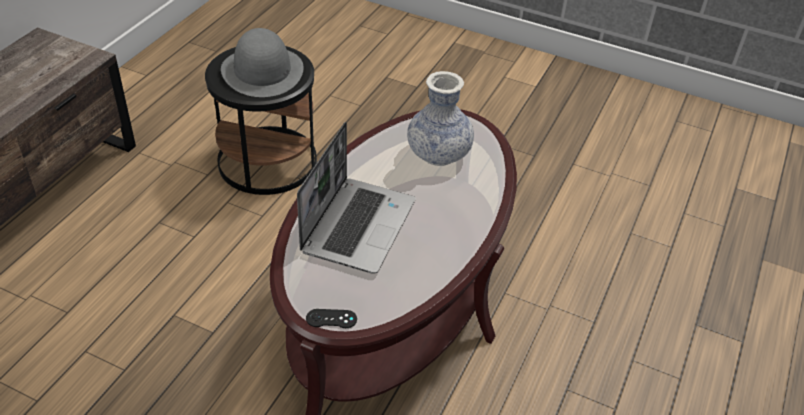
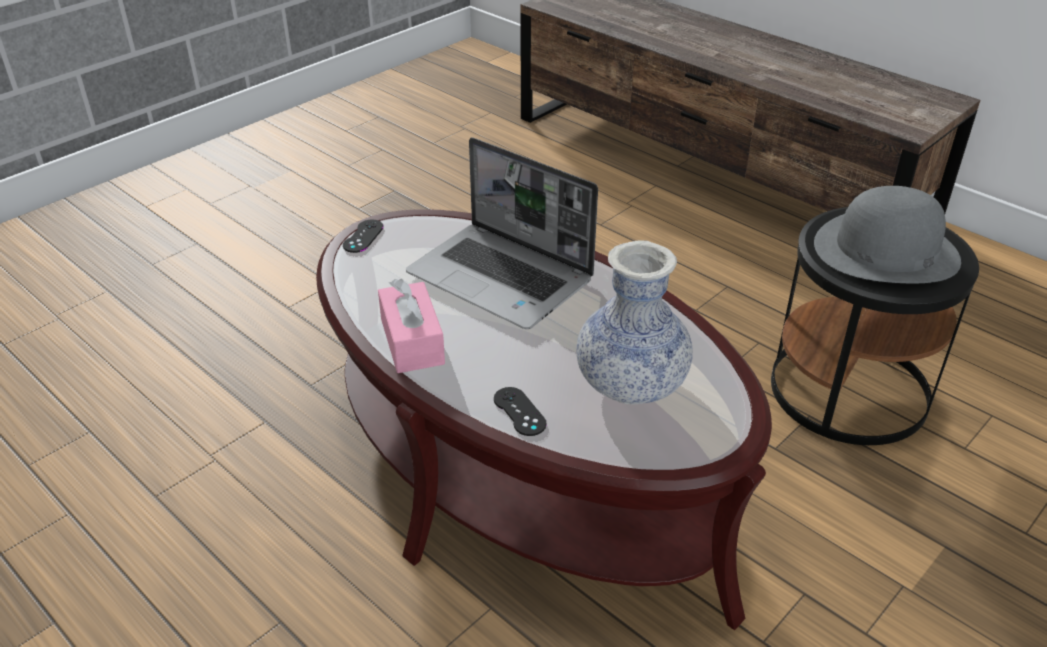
camera: 110 degrees right, 5 degrees down
none -> pink tissue box [378,279,445,373]
none -> black game controller [494,387,547,436]

